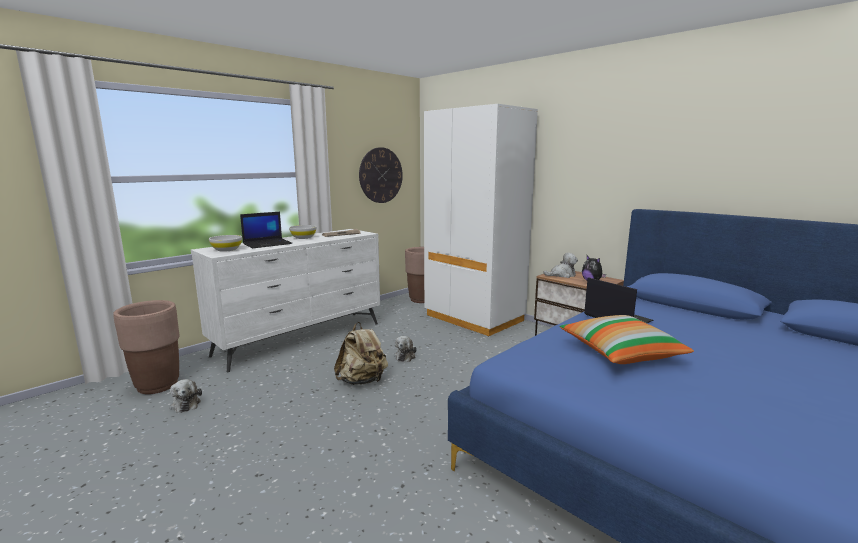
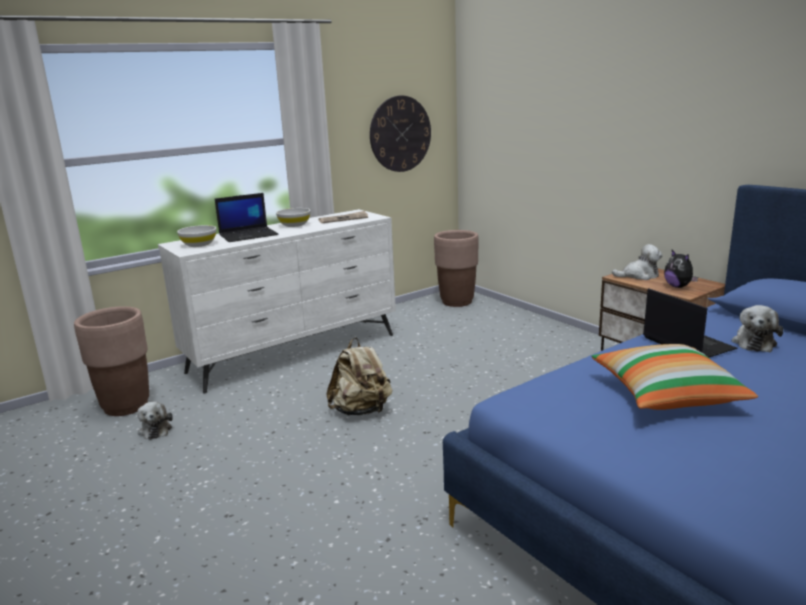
camera: 10 degrees right, 5 degrees up
plush toy [394,336,417,362] -> plush toy moved to [732,305,783,352]
white wardrobe [424,104,538,337] -> none

